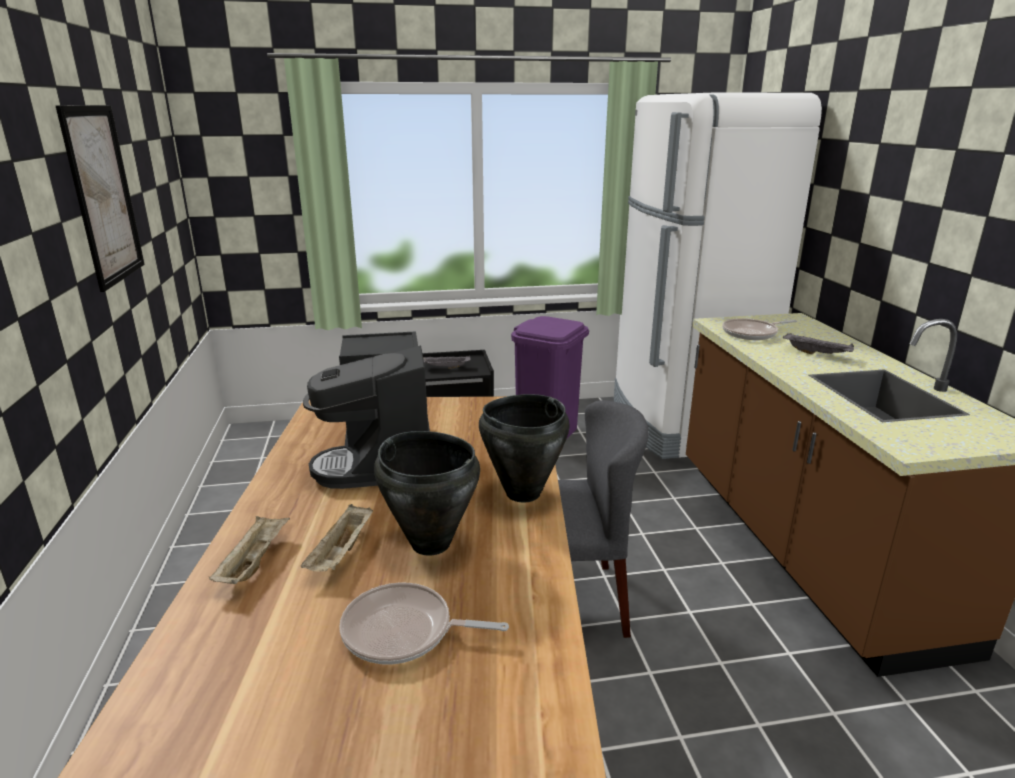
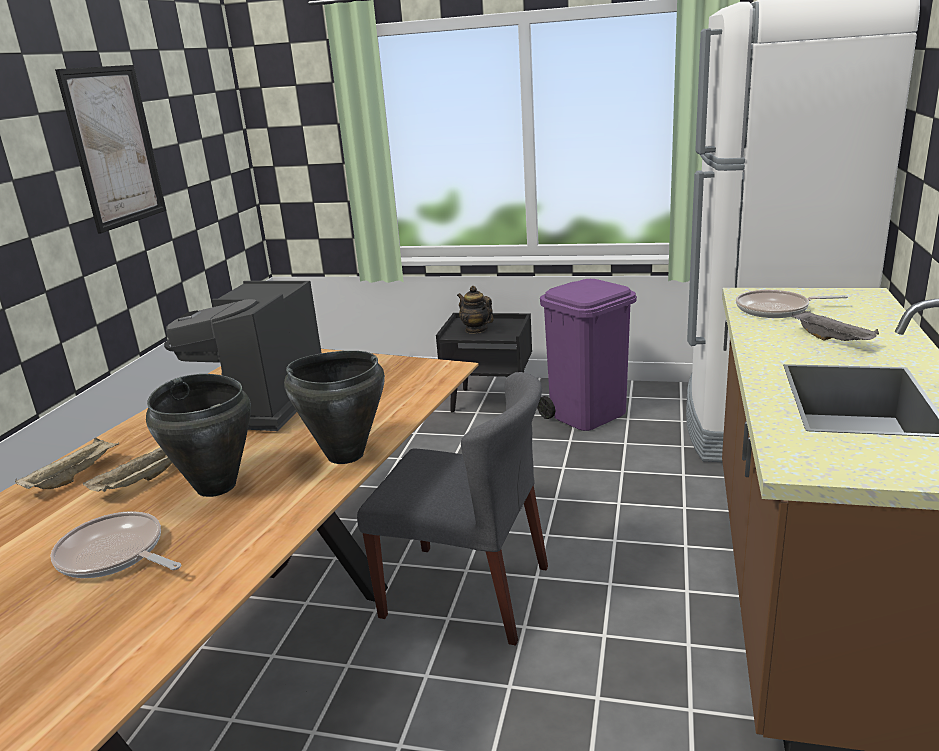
camera: 25 degrees right, 0 degrees up
grey tray [423,355,470,369] -> teapot [457,286,494,334]

